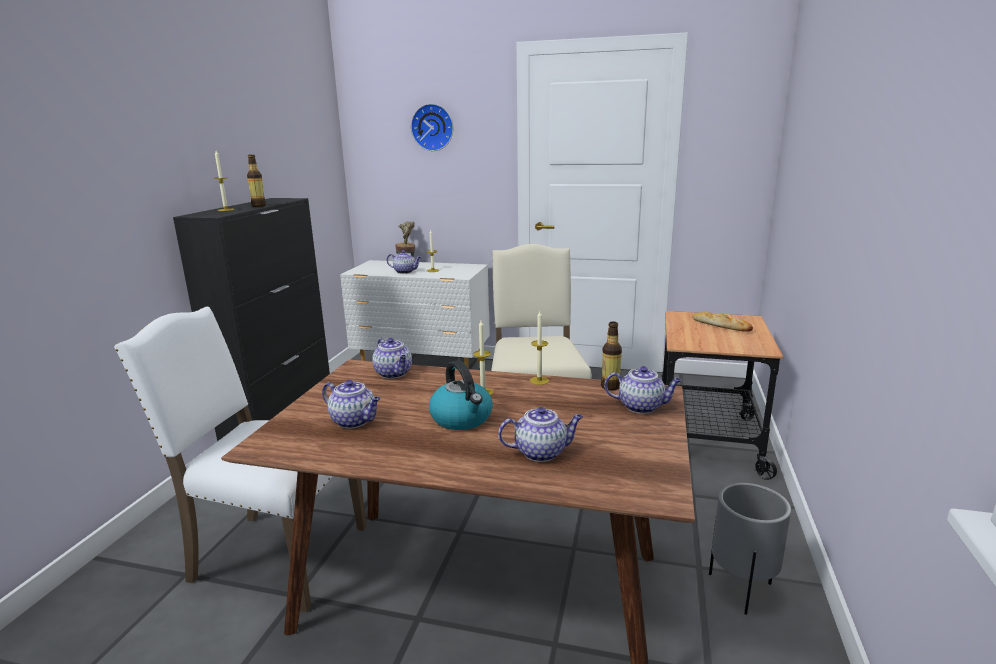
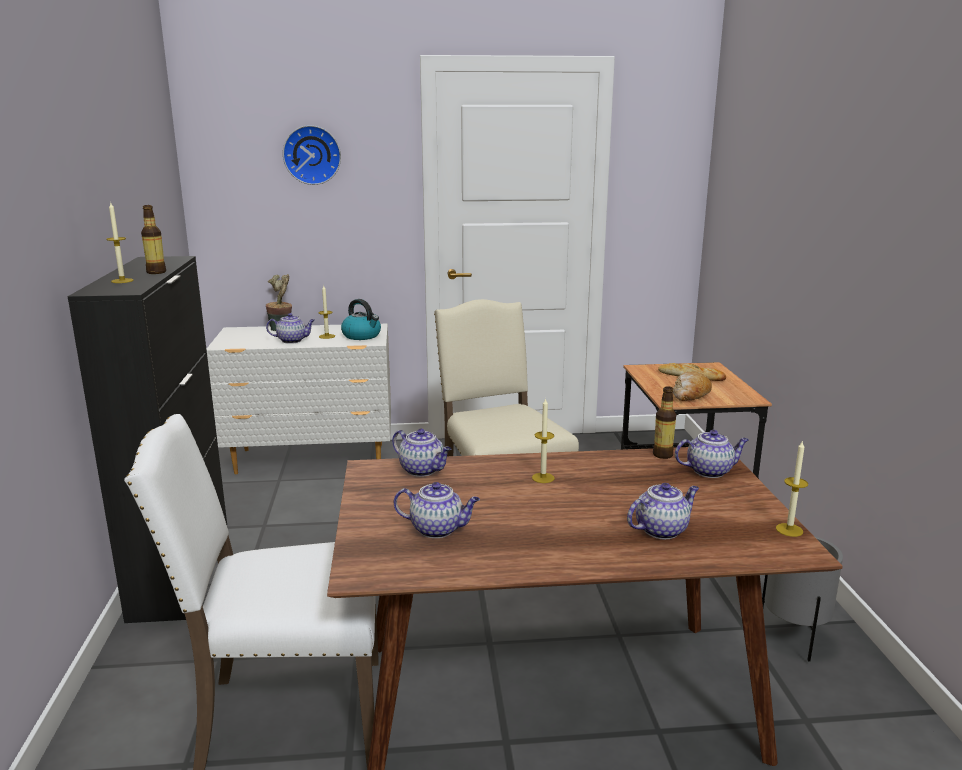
camera: 20 degrees left, 0 degrees up
kettle [429,360,493,430] -> kettle moved to [341,299,381,340]
candle [530,311,549,385] -> candle moved to [776,440,808,537]
none -> bread [673,372,712,401]

